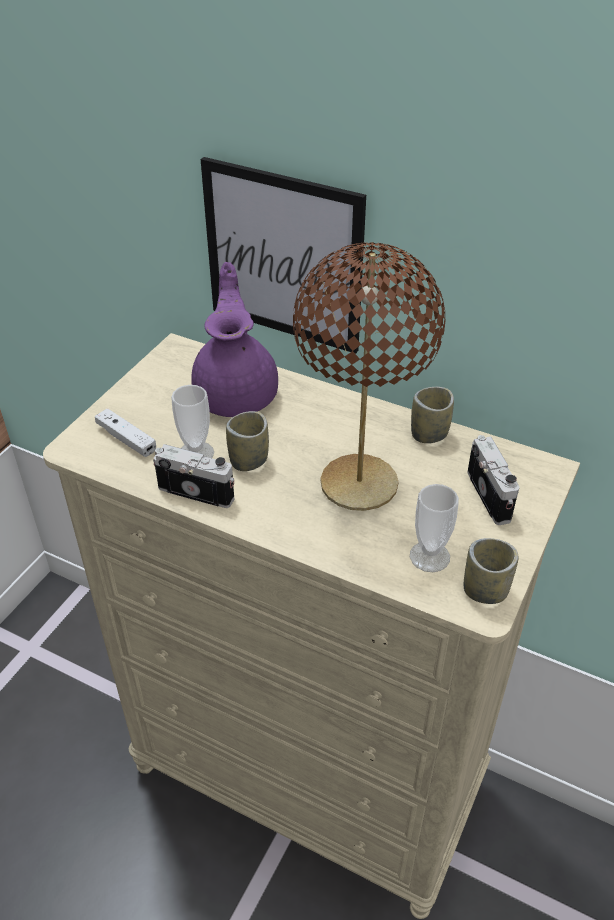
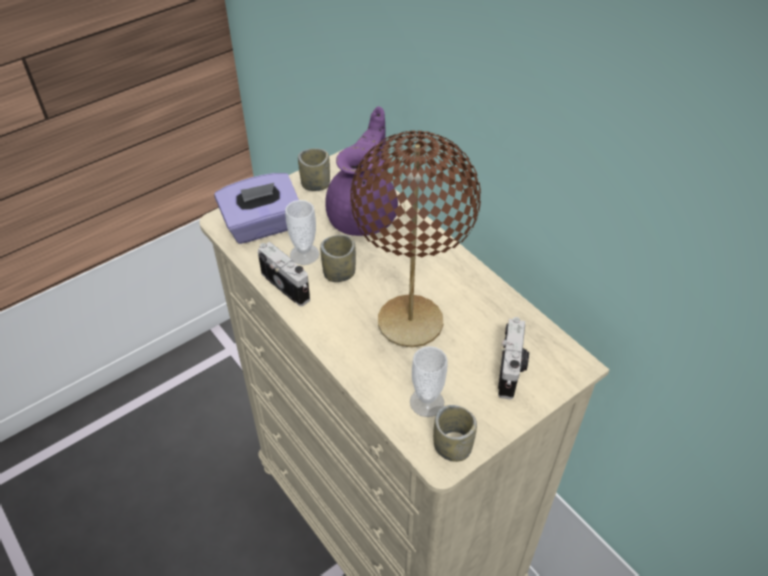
camera: 25 degrees right, 5 degrees up
white game controller [95,408,156,457] -> purple tissue box [214,173,299,244]
picture [201,157,366,354] -> none
cup [411,387,454,443] -> cup moved to [298,149,330,191]

